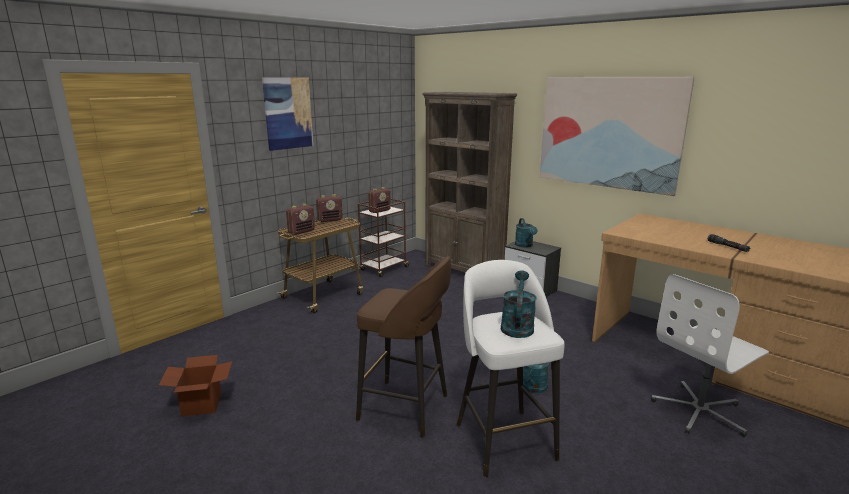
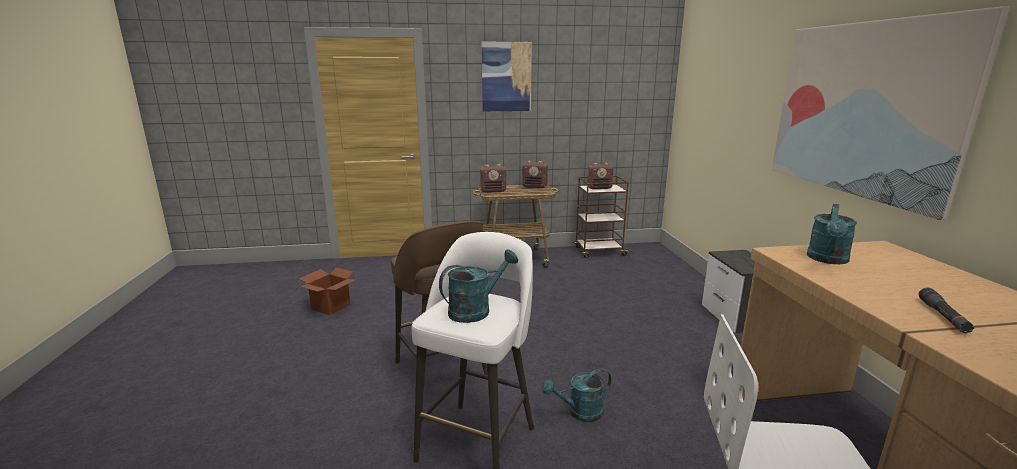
camera: 40 degrees right, 0 degrees up
brown bookcase [422,92,517,273] -> none
turquoise watering can [515,218,538,248] -> turquoise watering can moved to [807,204,857,264]

